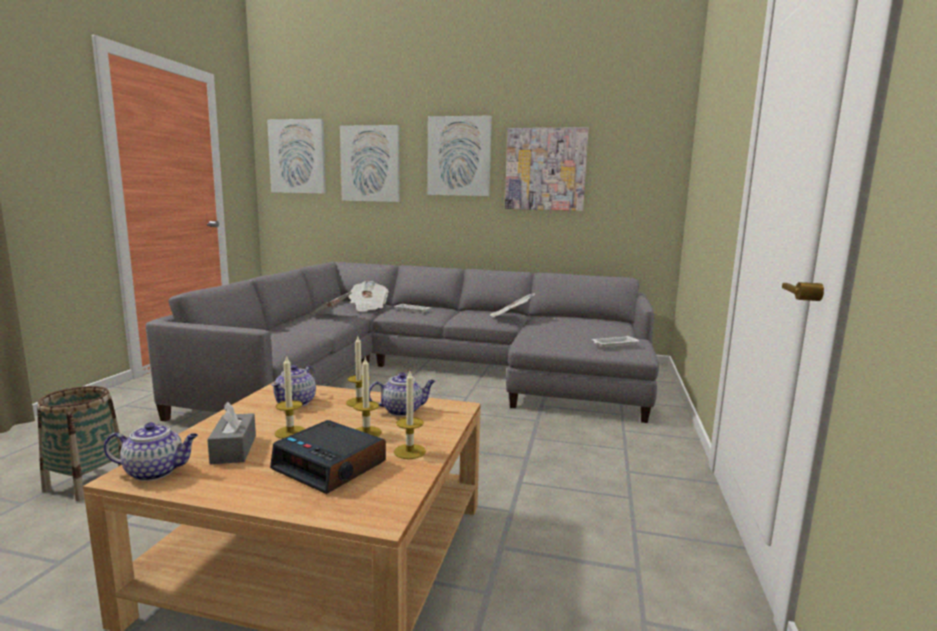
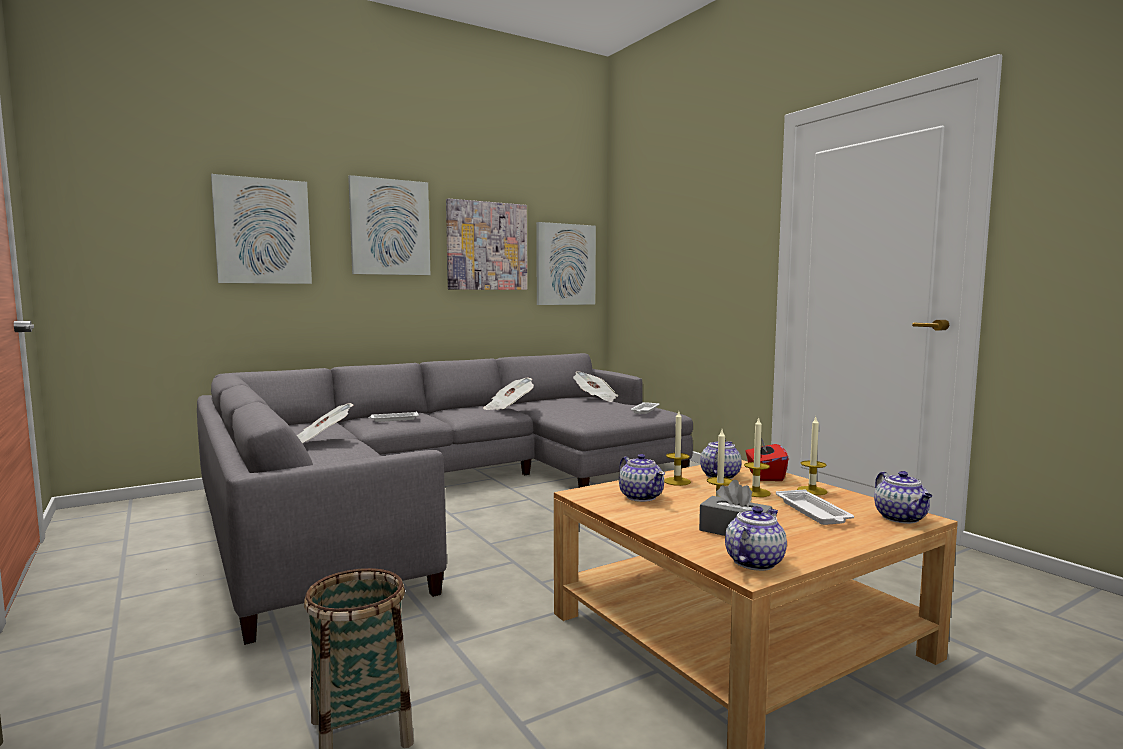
camera: 45 degrees left, 5 degrees down
picture [267,119,326,194] -> picture moved to [536,222,596,305]
alarm clock [270,420,386,494] -> white tray [776,489,854,525]
newspaper [348,281,389,312] -> newspaper moved to [573,371,618,402]
none -> red tissue box [745,438,789,481]
none -> teapot [874,471,932,524]

